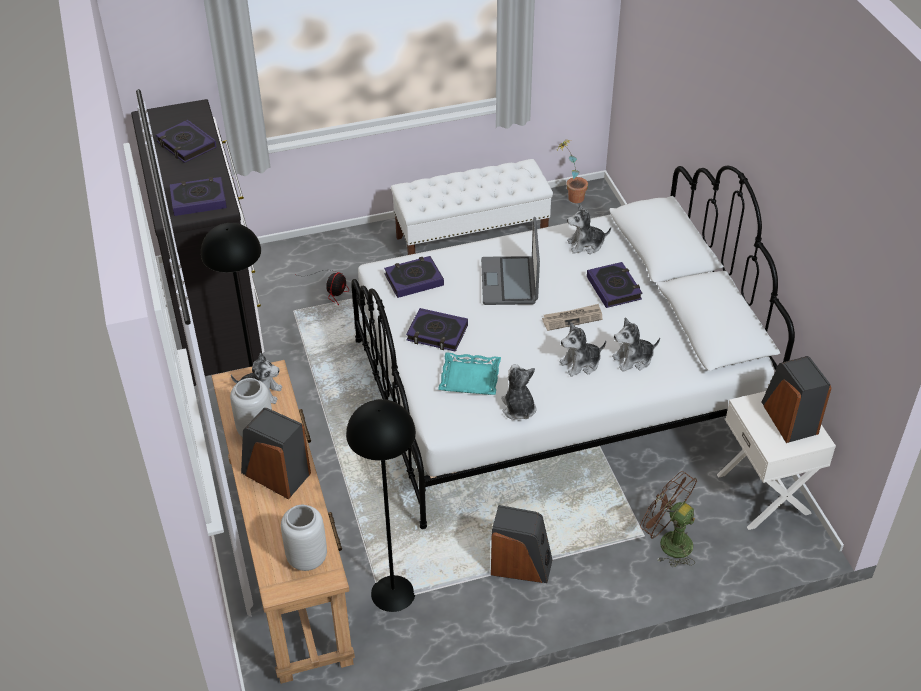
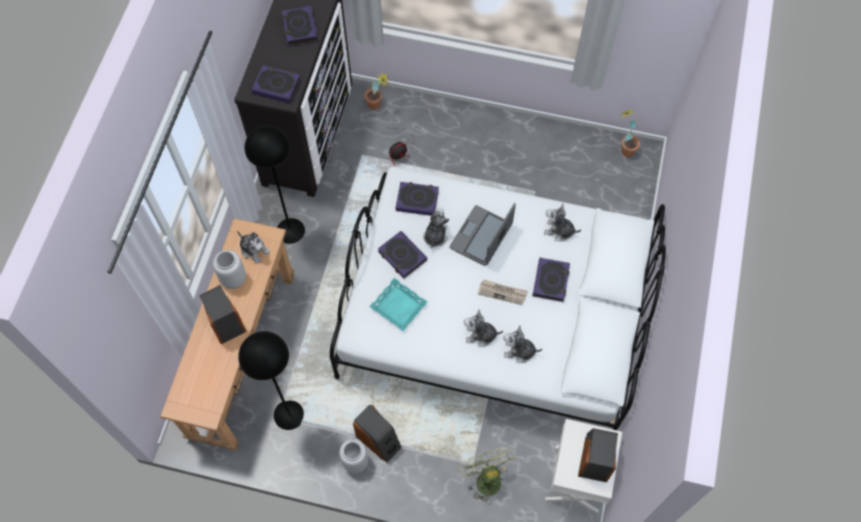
camera: 30 degrees right, 20 degrees up
grey vase [281,505,327,571] -> grey vase moved to [339,439,368,474]
white bench [391,159,553,255] -> none
plush toy [501,364,536,420] -> plush toy moved to [423,208,449,249]
brown fan [640,471,697,567] -> green fan [459,447,515,505]
none -> potted plant [364,72,391,110]

